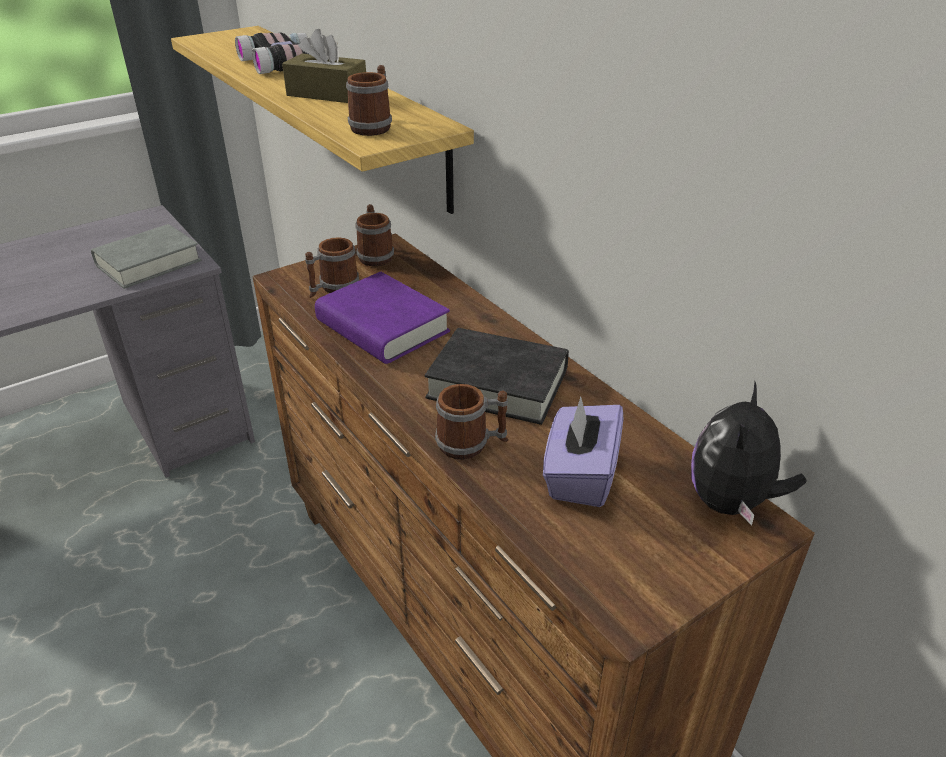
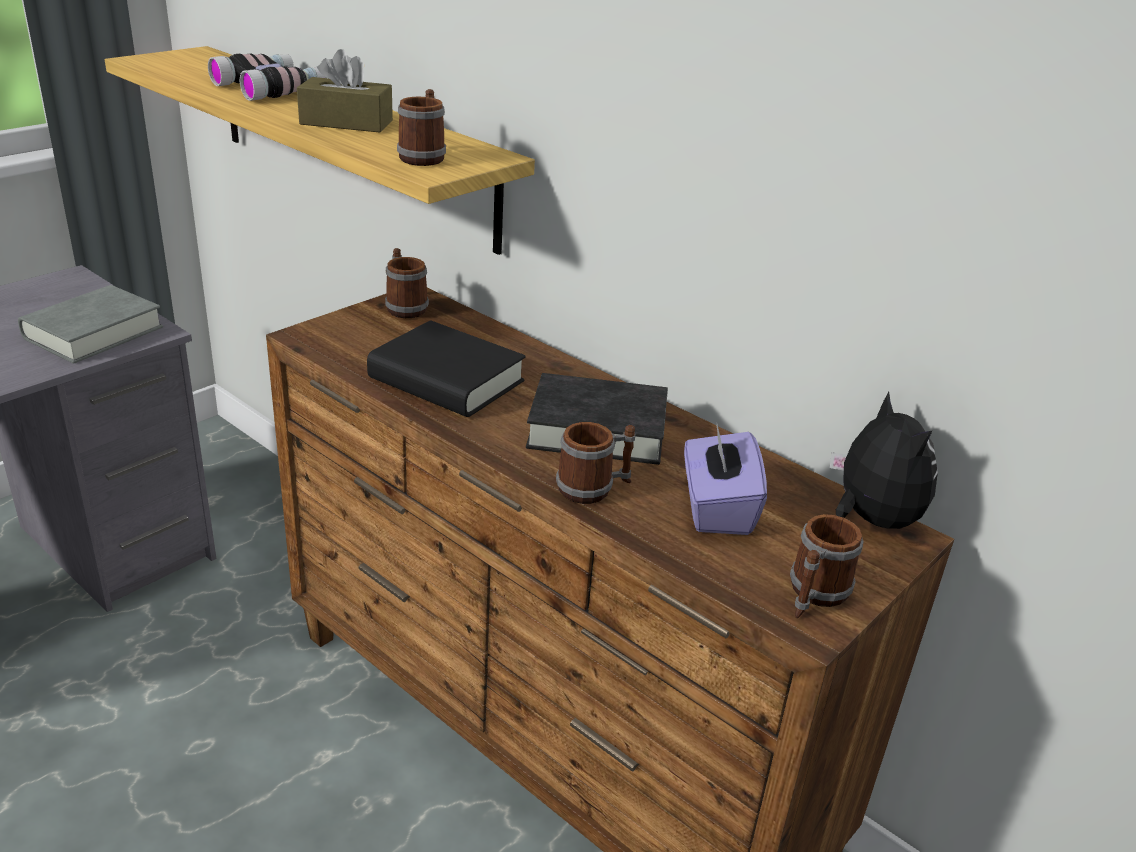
camera: 15 degrees left, 5 degrees down
mug [305,237,359,298] -> mug moved to [790,514,864,618]
purple book [315,272,450,364] -> black book [367,320,526,417]
plush toy [691,381,807,526] -> plush toy turned 150 degrees clockwise [830,392,938,529]

